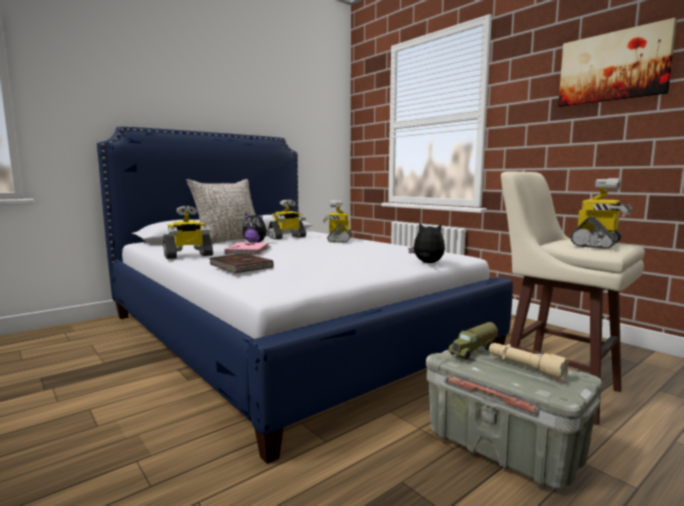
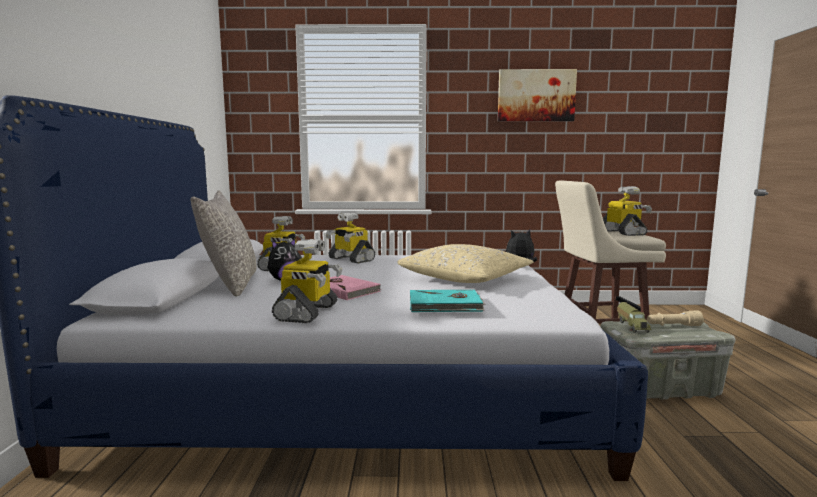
camera: 50 degrees left, 0 degrees up
brown book [209,253,273,273] -> turquoise book [410,290,486,312]
none -> beige pillow [397,244,534,283]

